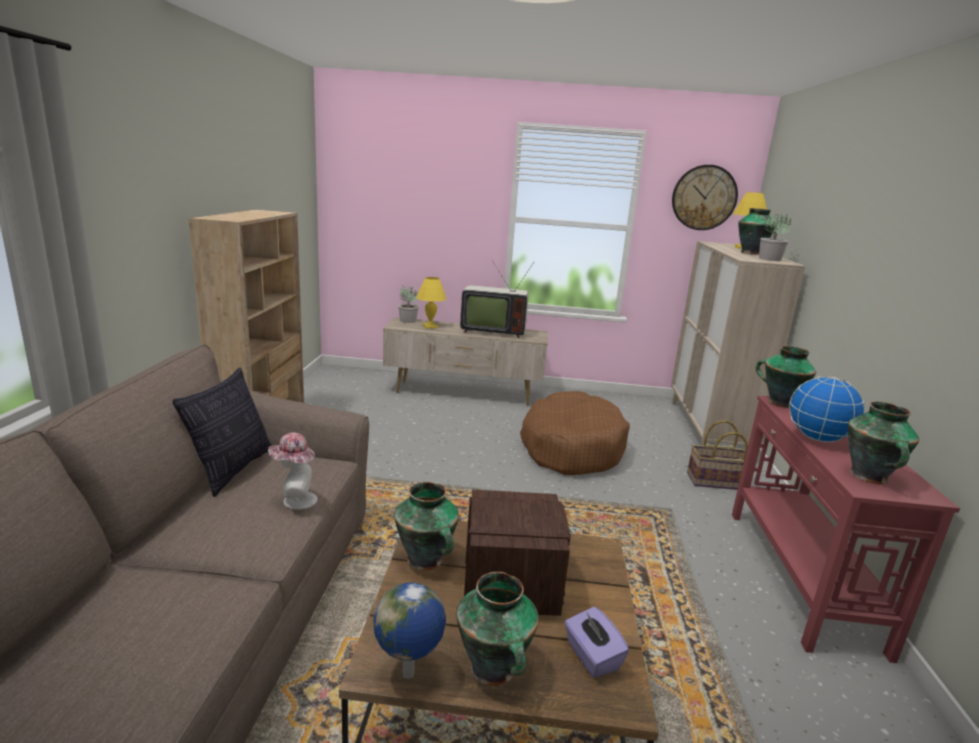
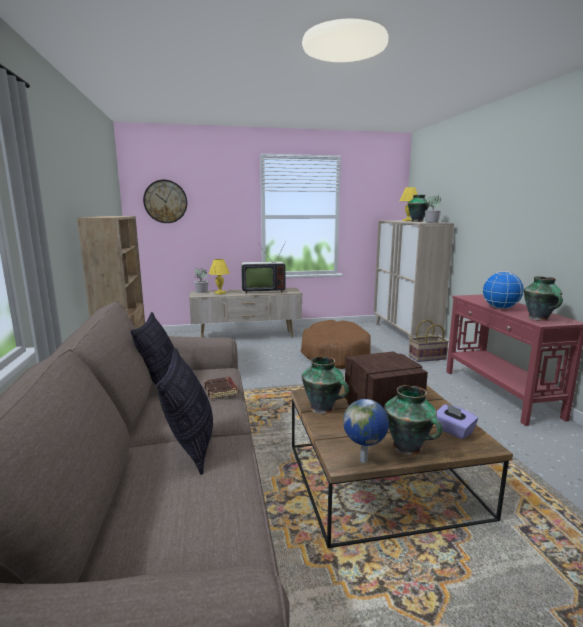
camera: 15 degrees left, 5 degrees down
hat [268,433,318,510] -> brown book [204,377,239,399]
wall clock [672,165,738,230] -> wall clock moved to [143,180,187,223]
vase [756,346,816,408] -> none
none -> pillow [156,348,213,475]

